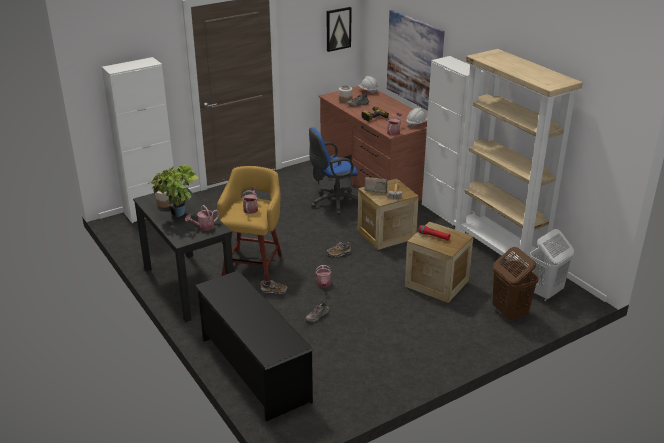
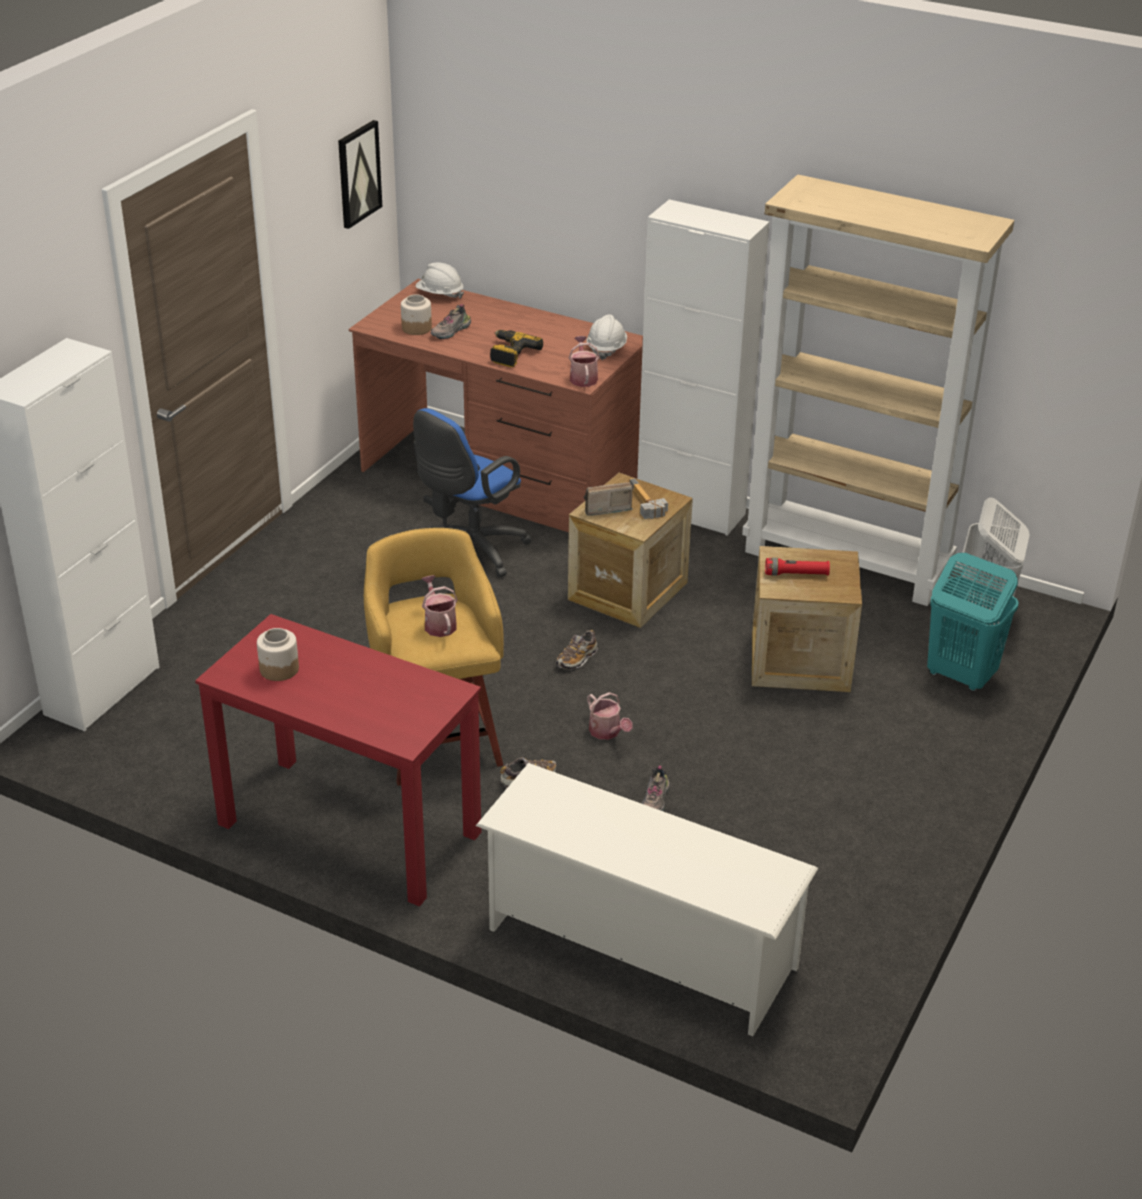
camera: 30 degrees left, 5 degrees up
black desk [133,185,233,322] -> red desk [195,614,481,907]
potted plant [151,164,199,217] -> none
watering can [185,205,220,231] -> none
black shoe rack [194,271,314,422] -> white shoe rack [476,763,818,1036]
picture [387,10,445,110] -> none
brown laundry basket [492,247,539,321] -> turquoise laundry basket [927,553,1019,692]

